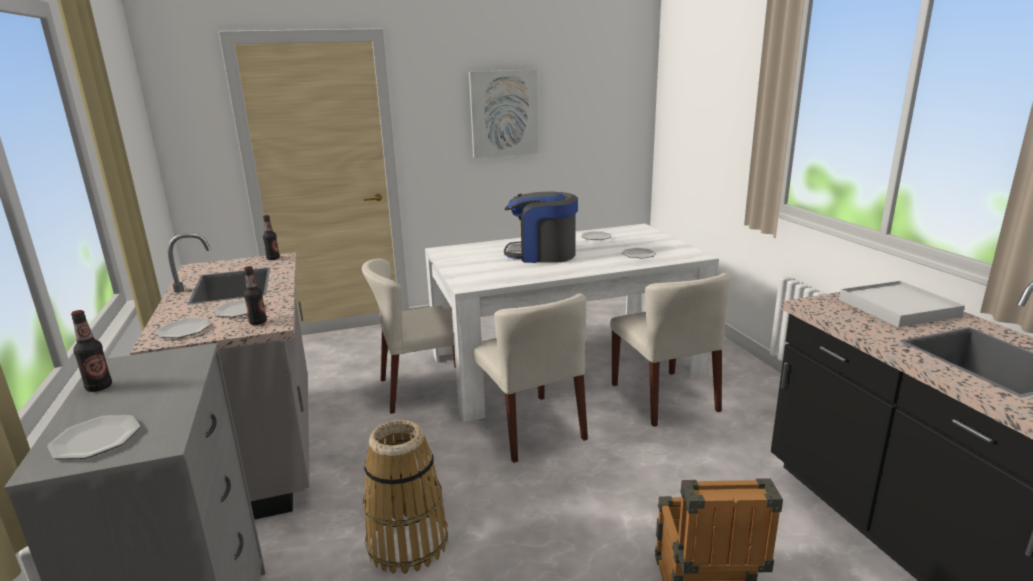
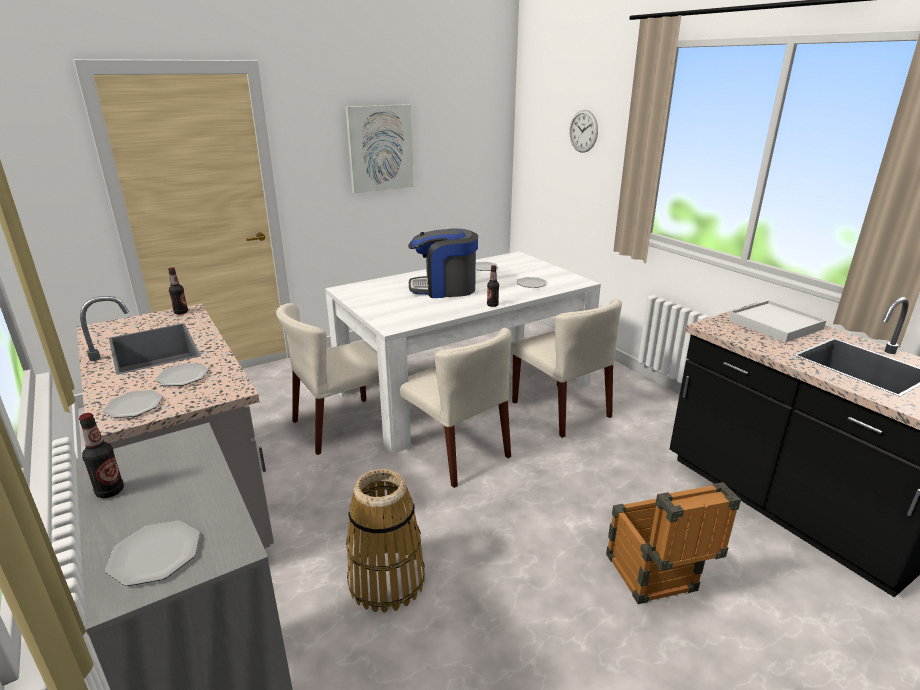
camera: 15 degrees left, 5 degrees up
bottle [244,266,267,325] -> bottle moved to [487,265,499,307]
none -> wall clock [569,110,598,153]

